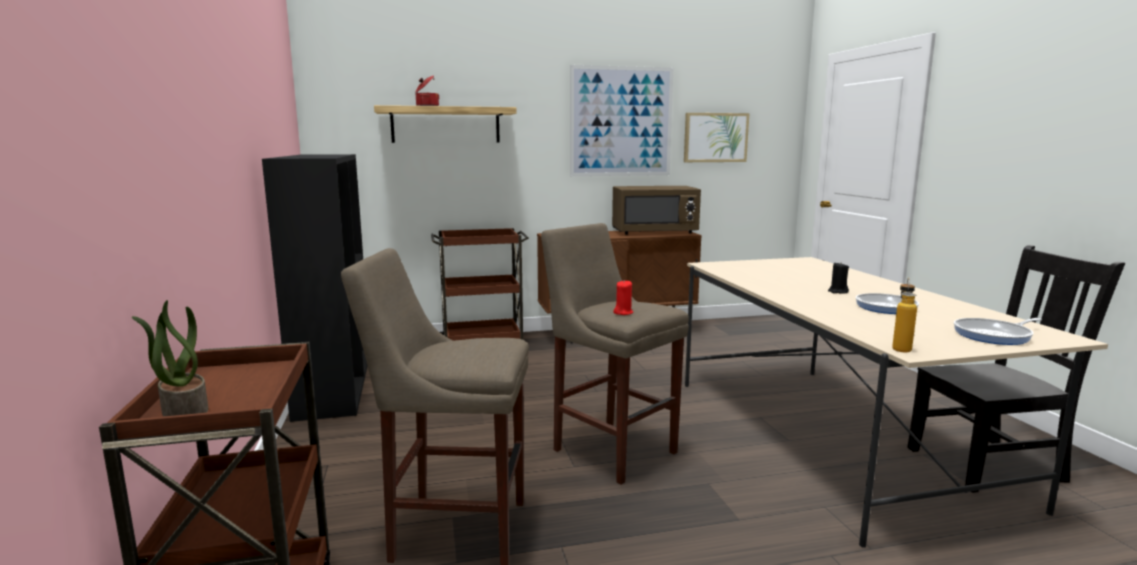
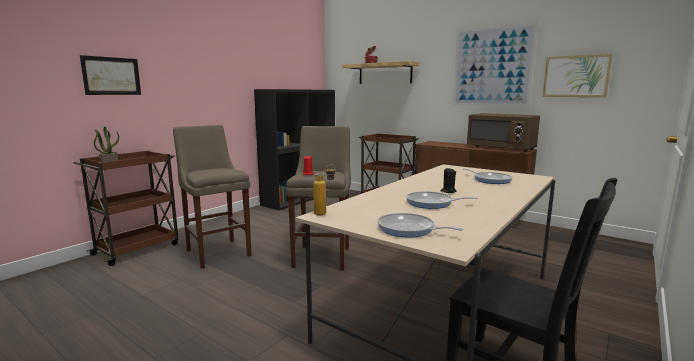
camera: 50 degrees right, 0 degrees up
none -> picture [80,55,141,95]
none -> frying pan [463,168,513,184]

